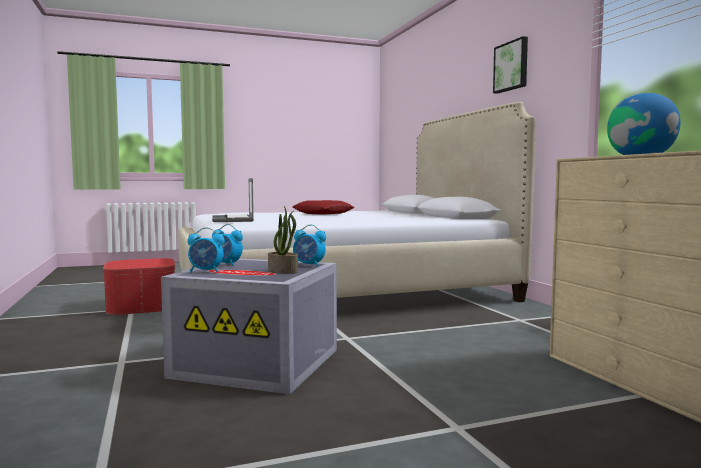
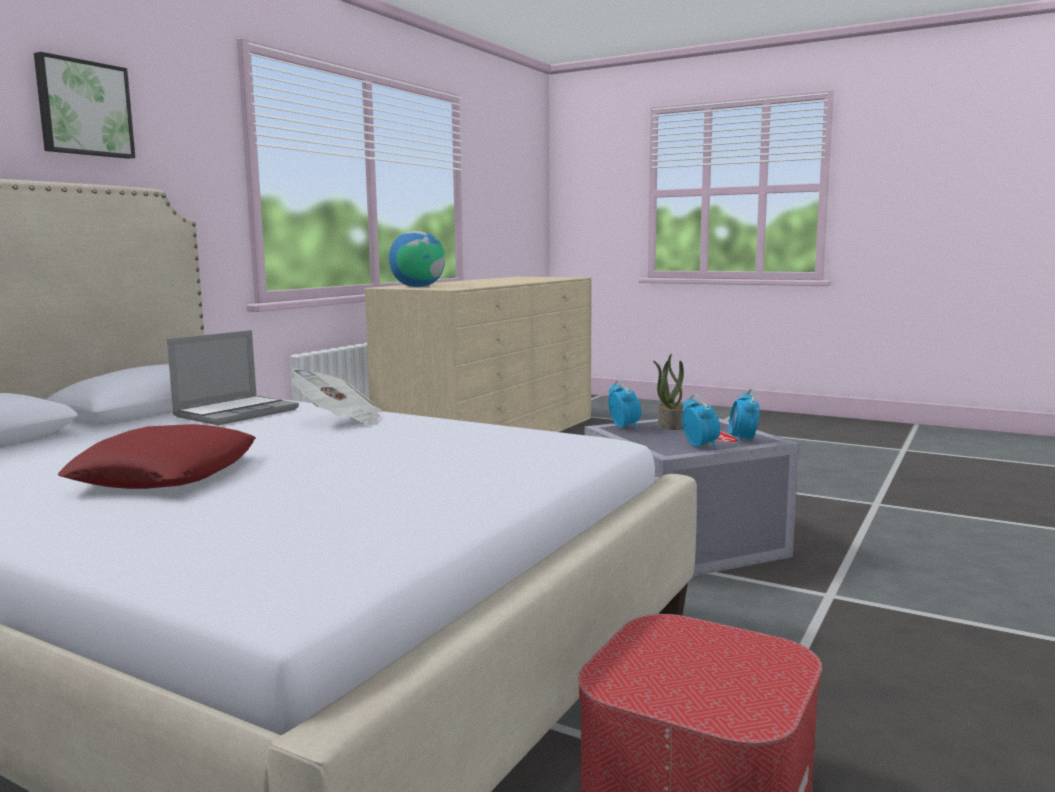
camera: 130 degrees left, 5 degrees up
alarm clock [187,227,225,273] -> alarm clock turned 135 degrees counterclockwise [729,389,760,444]
laptop [212,178,254,222] -> laptop moved to [167,330,299,426]
none -> newspaper [291,368,382,426]

